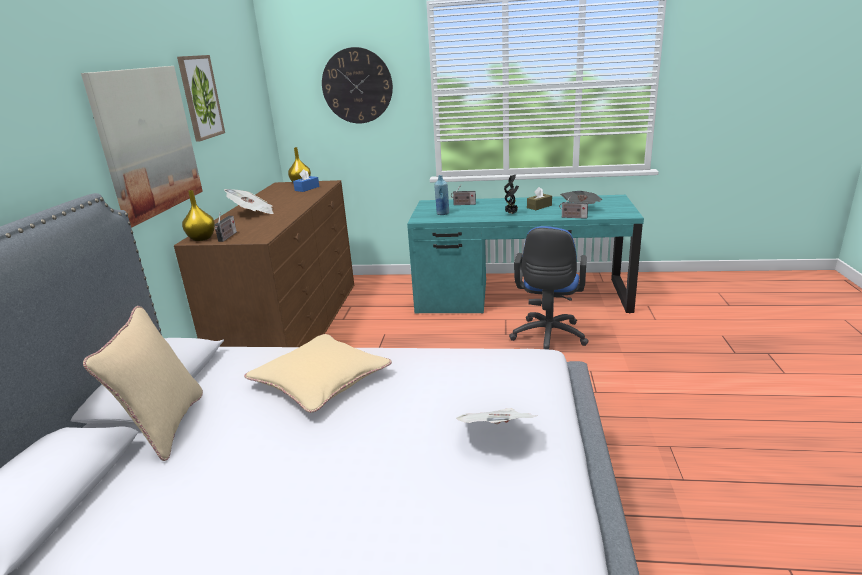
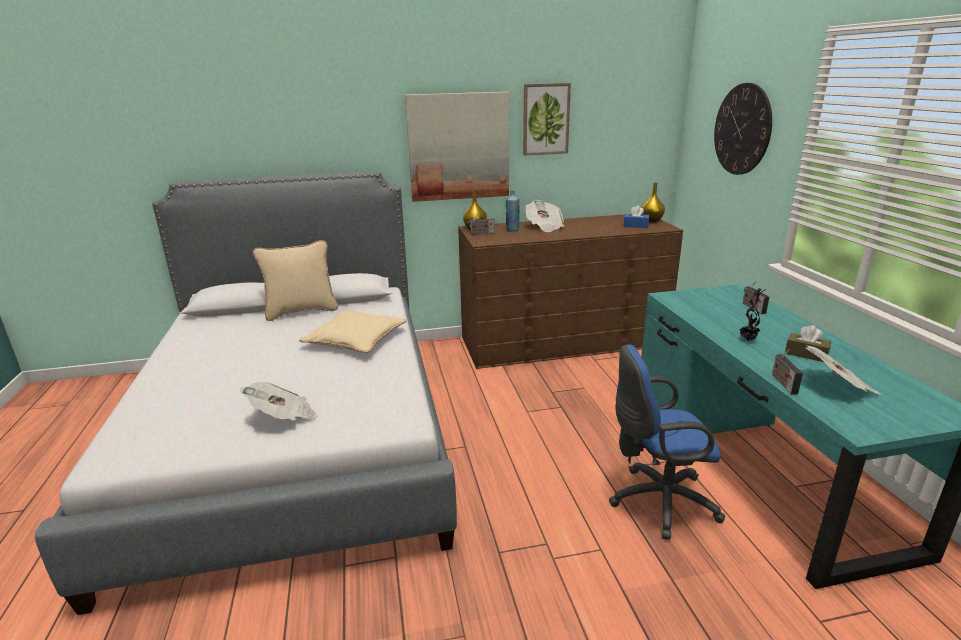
camera: 70 degrees right, 0 degrees up
blue bottle [434,175,449,215] -> blue bottle moved to [506,190,520,231]

